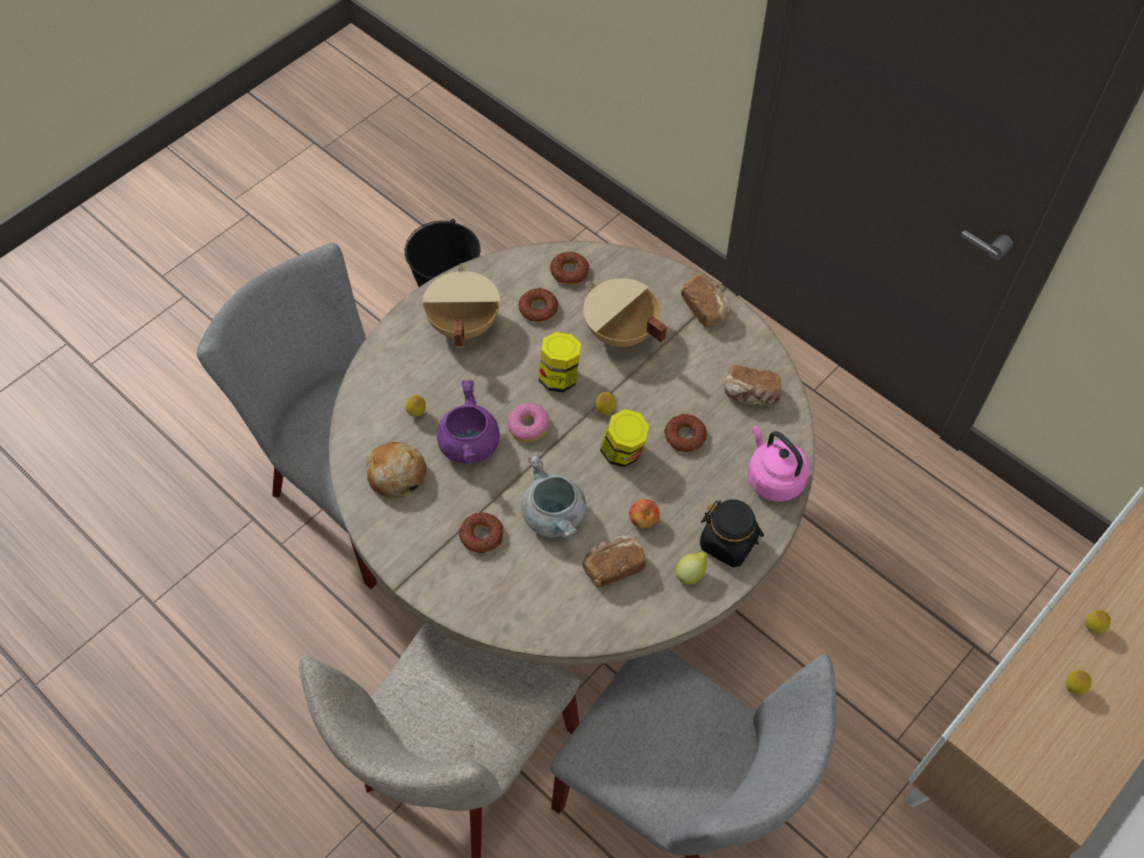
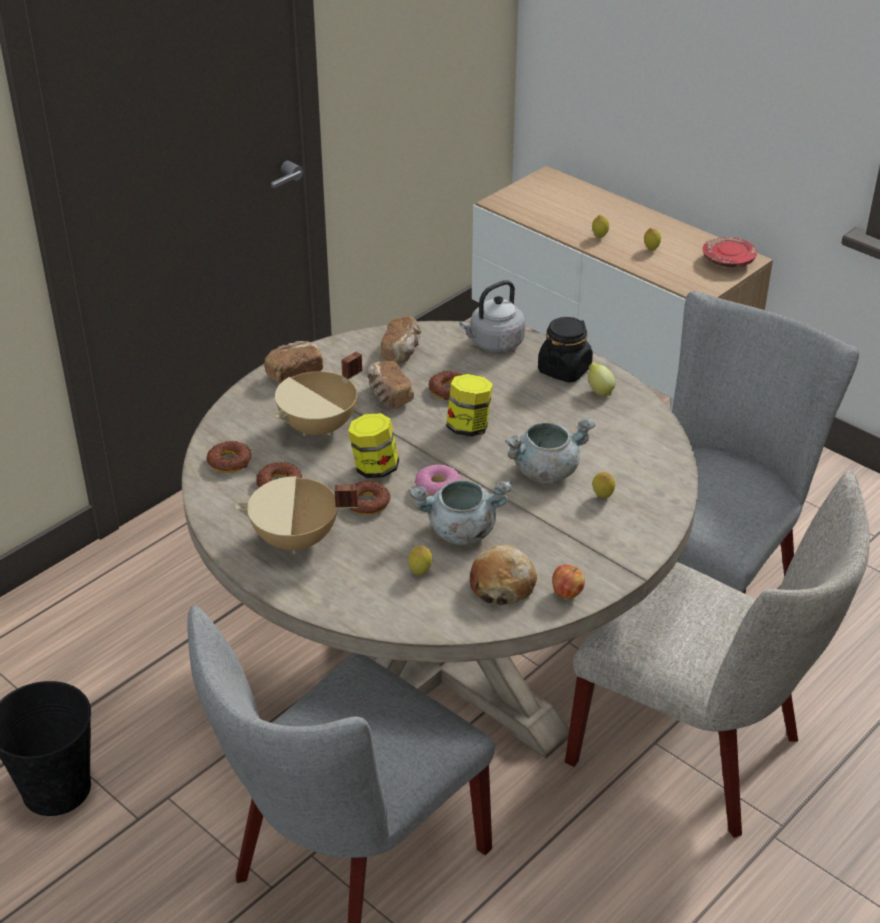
camera: 90 degrees left, 20 degrees down
purple cooking pot [437,380,500,464] -> grey cooking pot [409,480,512,545]
donut [459,512,504,553] -> donut moved to [349,481,391,515]
bread [583,536,647,587] -> bread moved to [367,361,414,409]
lemon [596,392,616,416] -> lemon moved to [593,472,615,498]
apple [629,499,660,529] -> apple moved to [552,564,585,599]
pink kettle [748,425,810,502] -> grey kettle [459,280,526,352]
none -> red plate [702,237,757,268]

